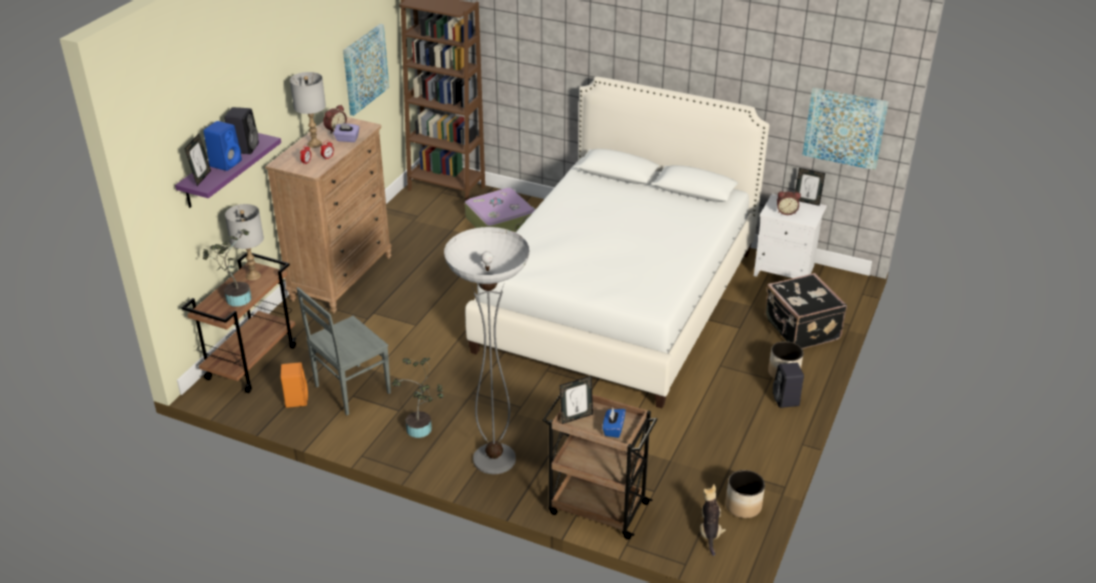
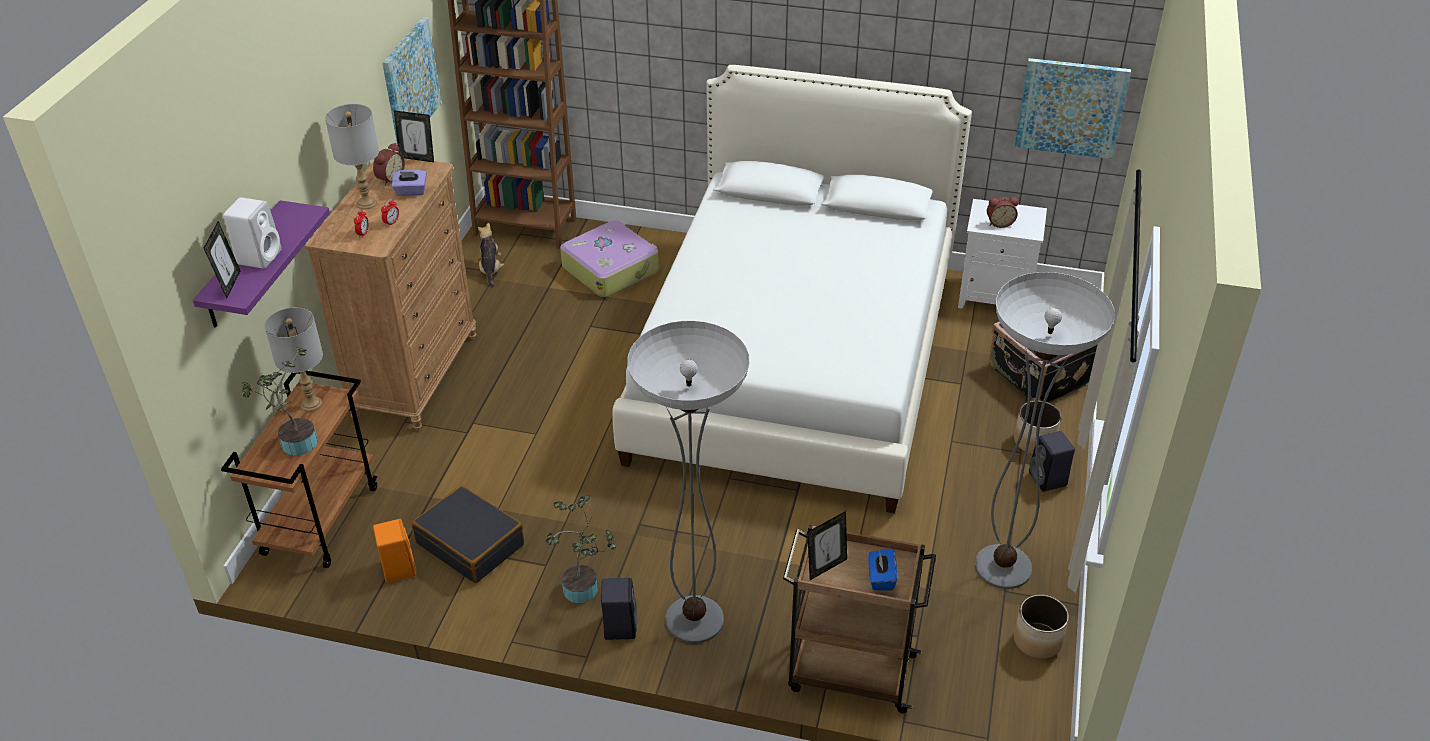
camera: 10 degrees left, 5 degrees up
blue speaker [203,121,242,171] -> white speaker [223,197,282,269]
black speaker [224,107,259,154] -> black speaker moved to [601,578,637,640]
grey chair [297,287,391,415] -> black suitcase [412,485,524,583]
plush toy [700,484,726,556] -> plush toy moved to [478,223,504,288]
picture frame [795,168,825,206] -> picture frame moved to [394,110,434,162]
none -> floor lamp [975,272,1115,589]

